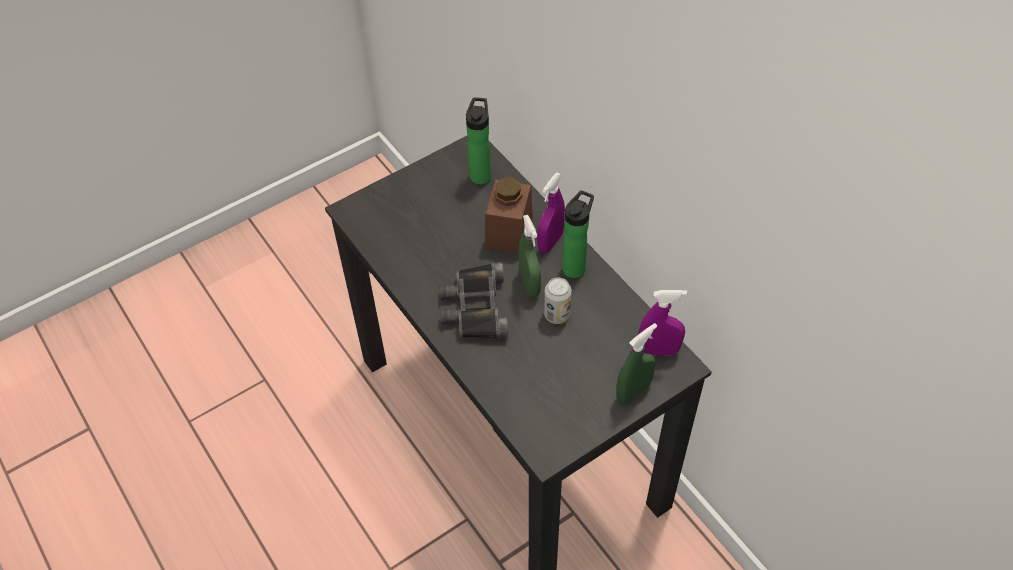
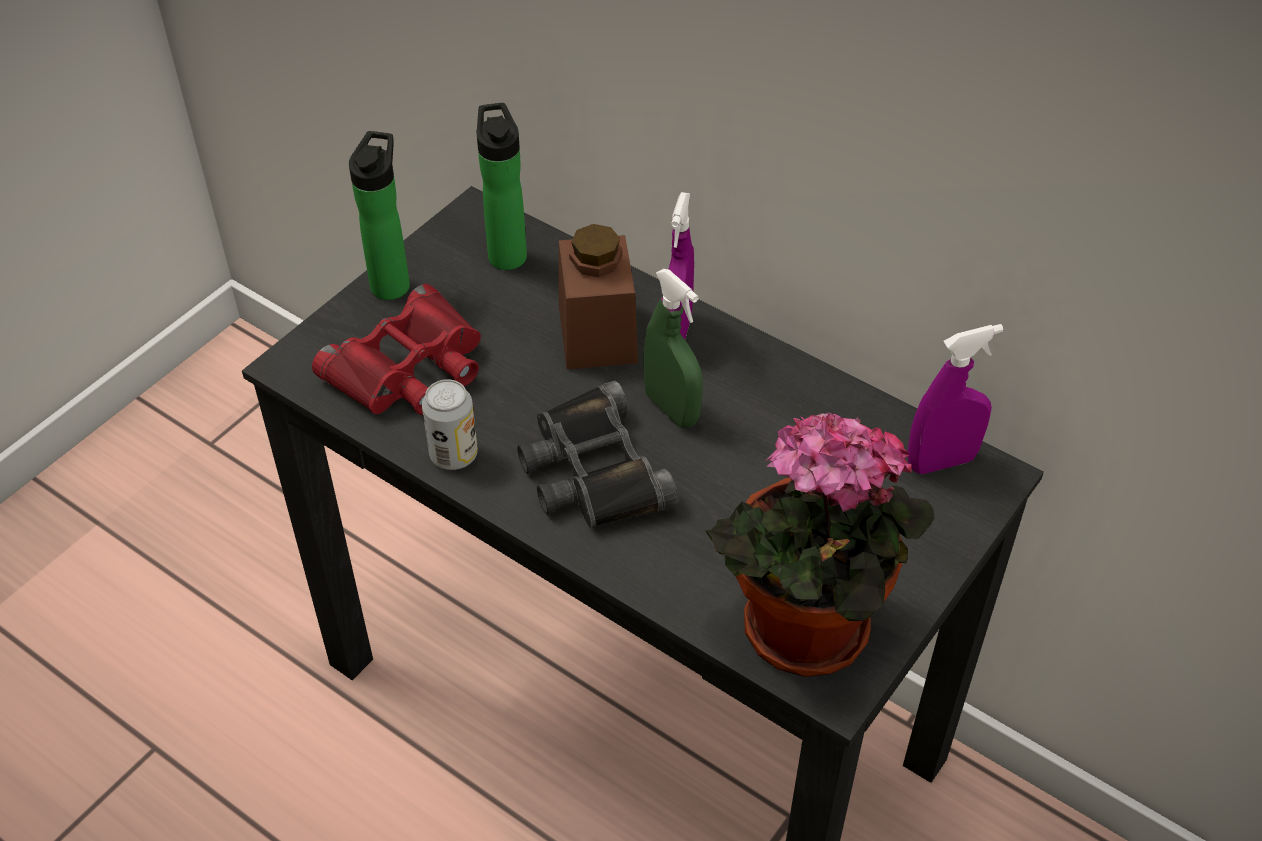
camera: 20 degrees left, 5 degrees down
can [544,278,572,324] -> can moved to [422,379,478,470]
bottle [563,190,594,278] -> bottle moved to [349,131,410,300]
green spray bottle [616,323,657,404] -> none
none -> red binoculars [312,284,481,415]
none -> potted plant [705,412,934,677]

